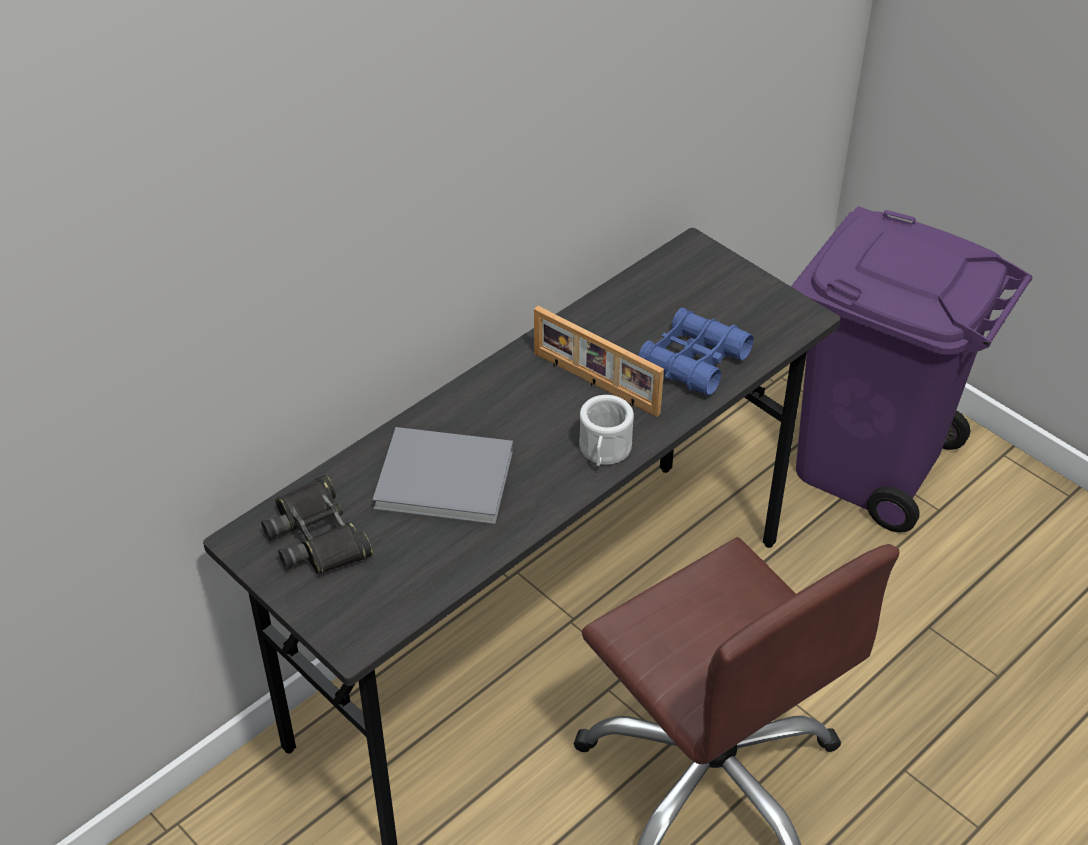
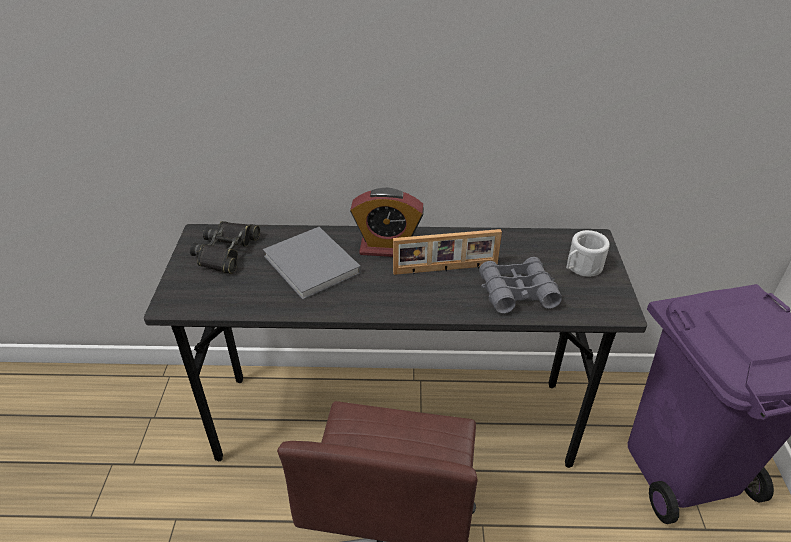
camera: 45 degrees right, 5 degrees down
picture frame [534,306,664,417] -> picture frame turned 90 degrees counterclockwise [393,229,502,275]
white mug [579,395,634,466] -> white mug moved to [566,230,610,277]
blue binoculars [638,308,754,395] -> grey binoculars [479,257,562,313]
none -> alarm clock [350,188,424,257]

